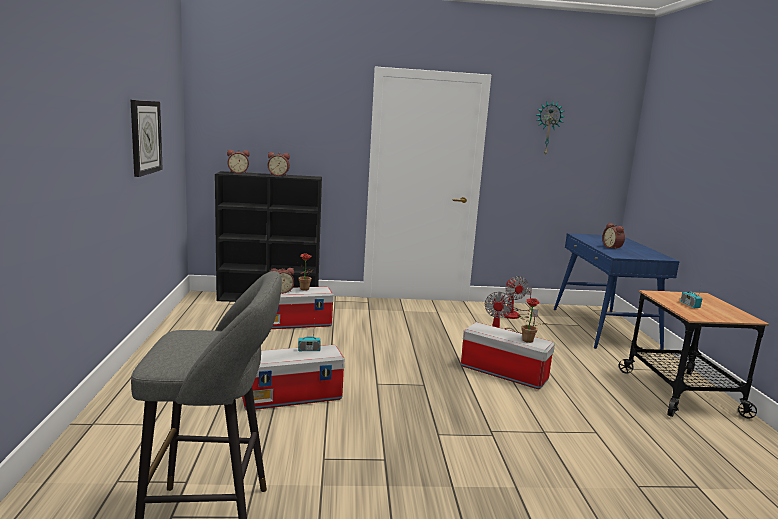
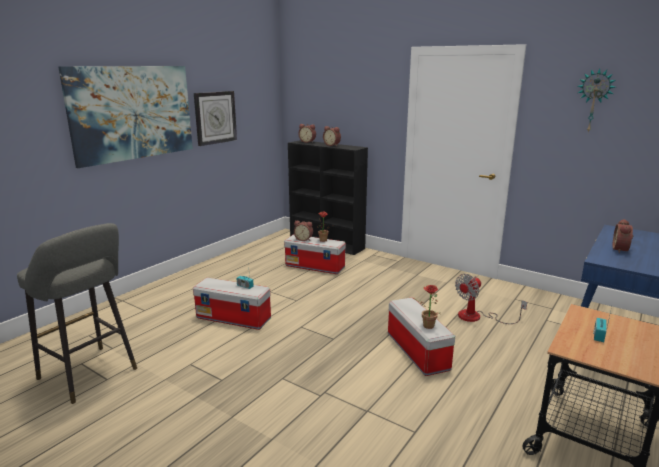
camera: 40 degrees right, 5 degrees up
fan [500,276,532,319] -> none
none -> picture [58,66,193,168]

